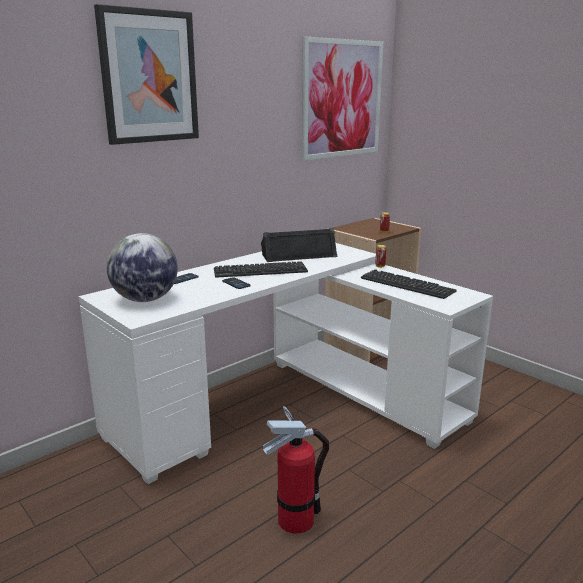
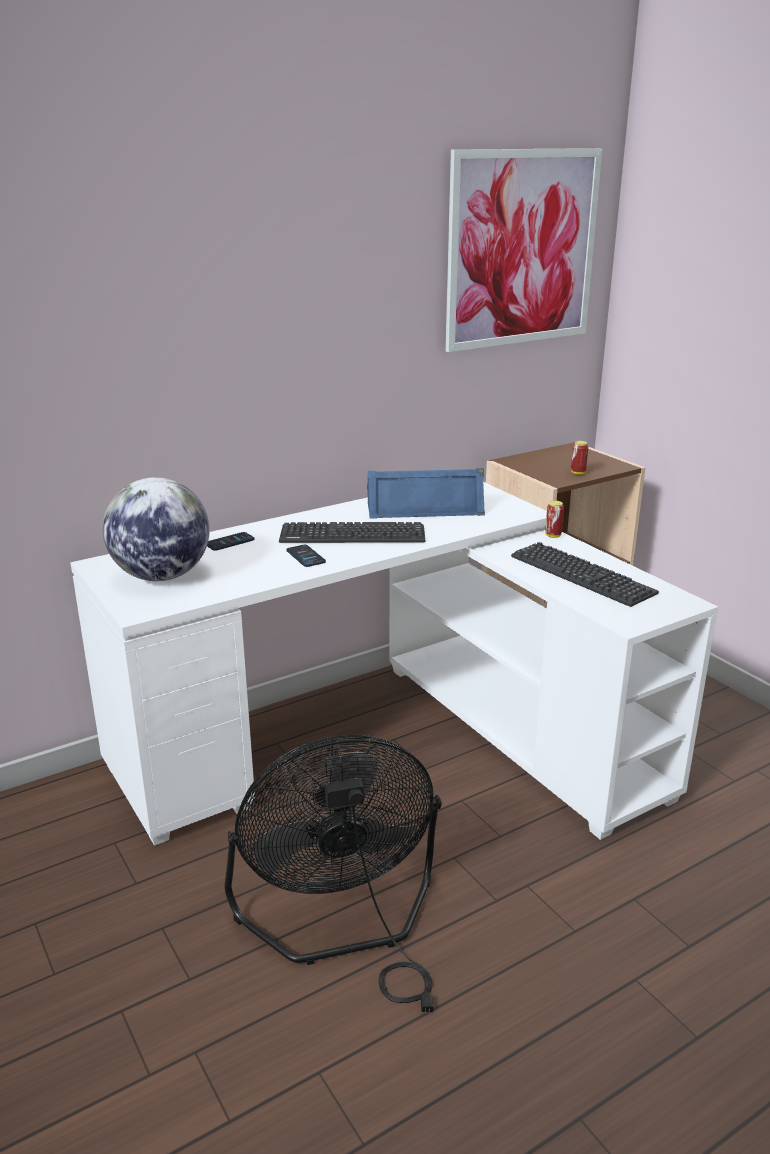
camera: 10 degrees right, 5 degrees up
picture [94,4,199,145] -> none
black speaker [261,228,337,262] -> blue speaker [367,468,485,519]
fire extinguisher [263,406,329,534] -> black fan [224,734,442,1014]

